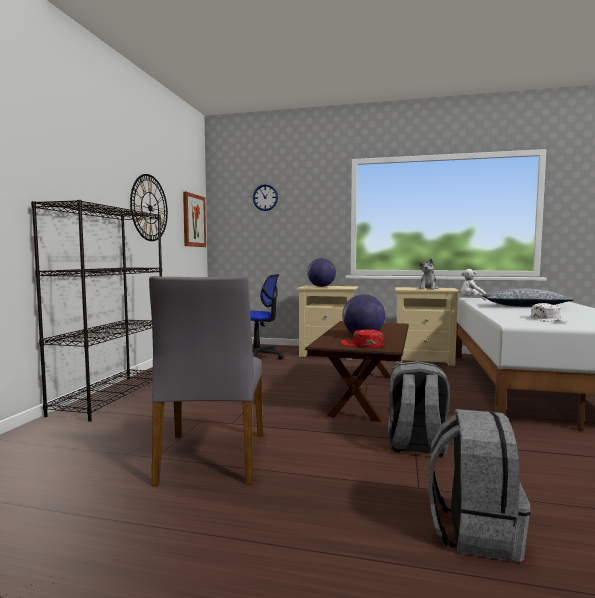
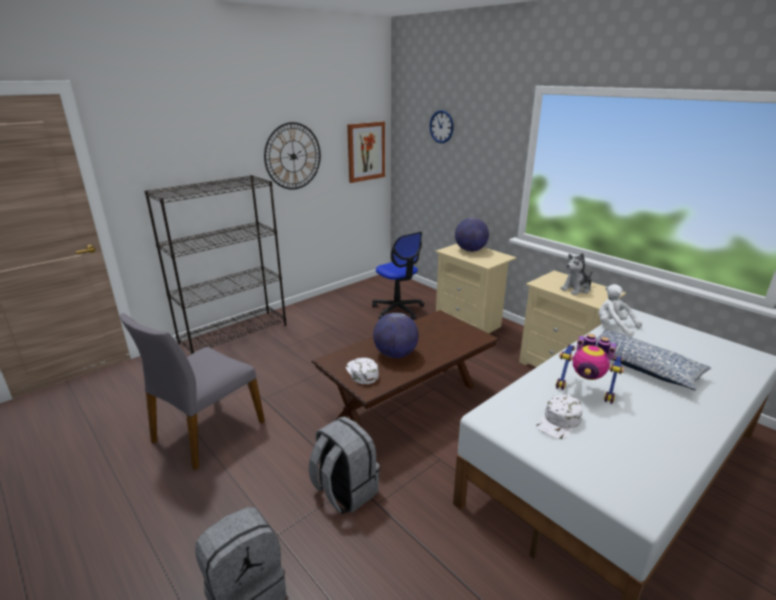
camera: 35 degrees right, 20 degrees up
red cap [341,329,384,347] -> white cap [346,358,379,384]
none -> toy robot [556,334,624,404]

